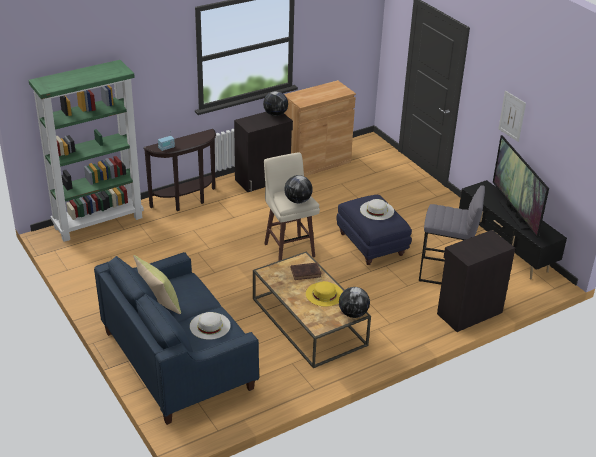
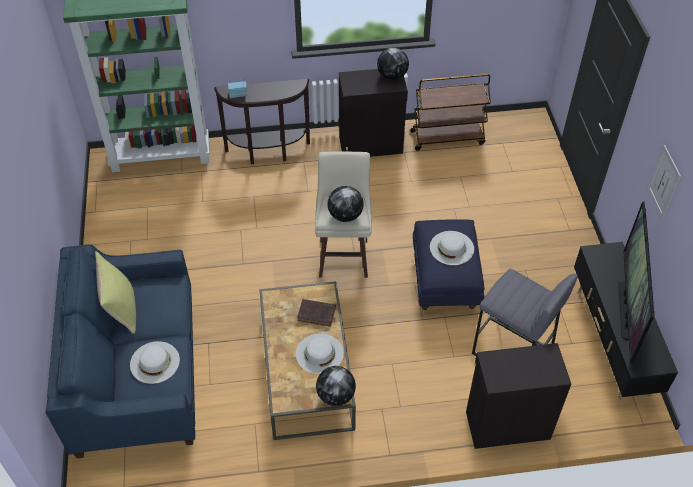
camera: 25 degrees right, 15 degrees up
brown cabinet [284,80,356,177] -> brown cart [410,74,491,151]
yellow hat [306,281,343,306] -> white hat [296,333,344,374]

